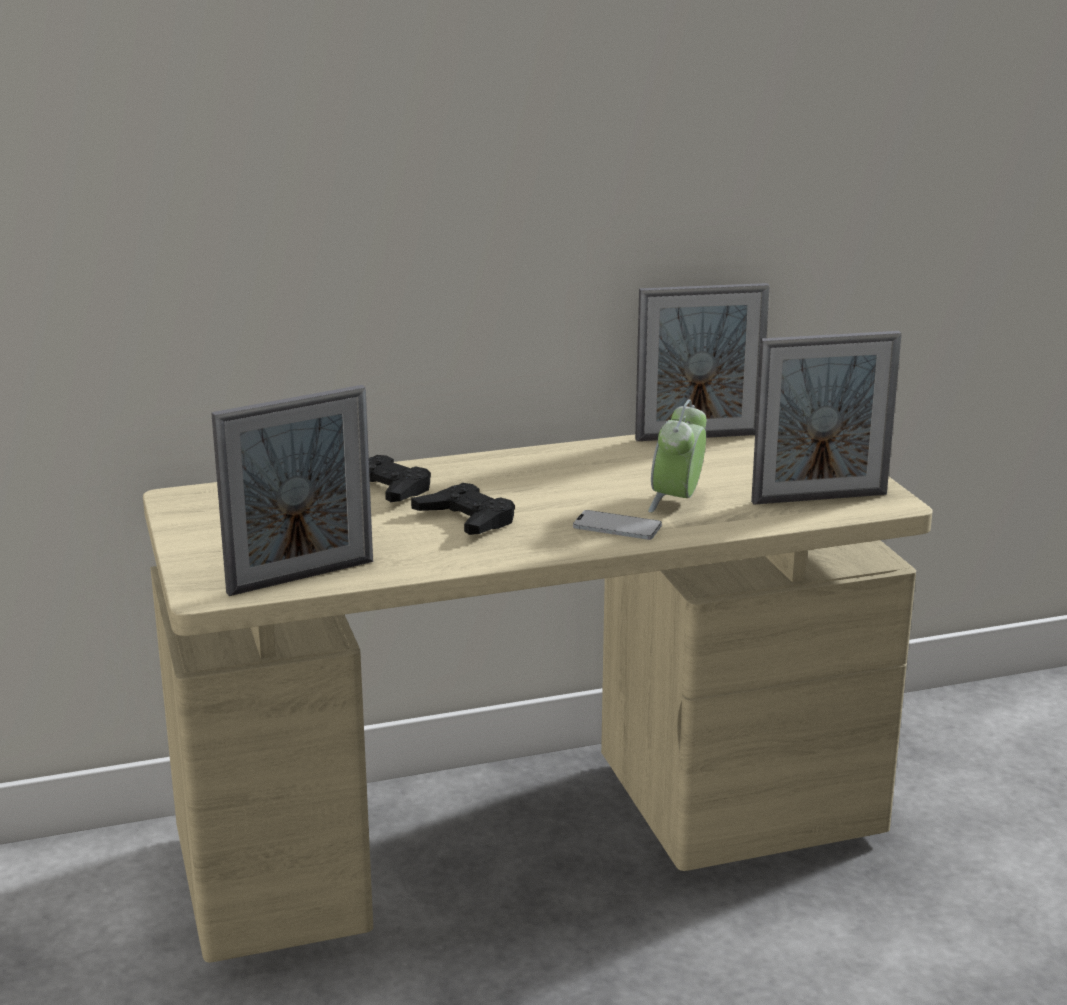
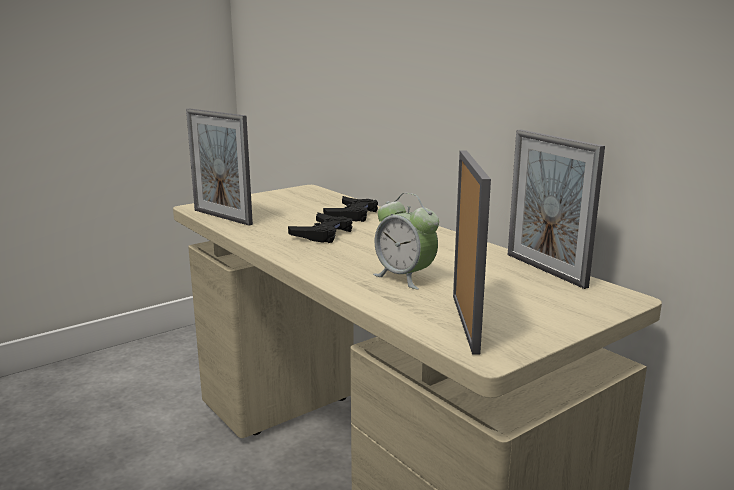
camera: 70 degrees right, 5 degrees down
phone [573,510,662,540] -> none
alarm clock [648,399,706,513] -> alarm clock turned 135 degrees counterclockwise [373,193,439,289]
picture frame [751,331,902,504] -> picture frame turned 150 degrees counterclockwise [453,150,491,355]

